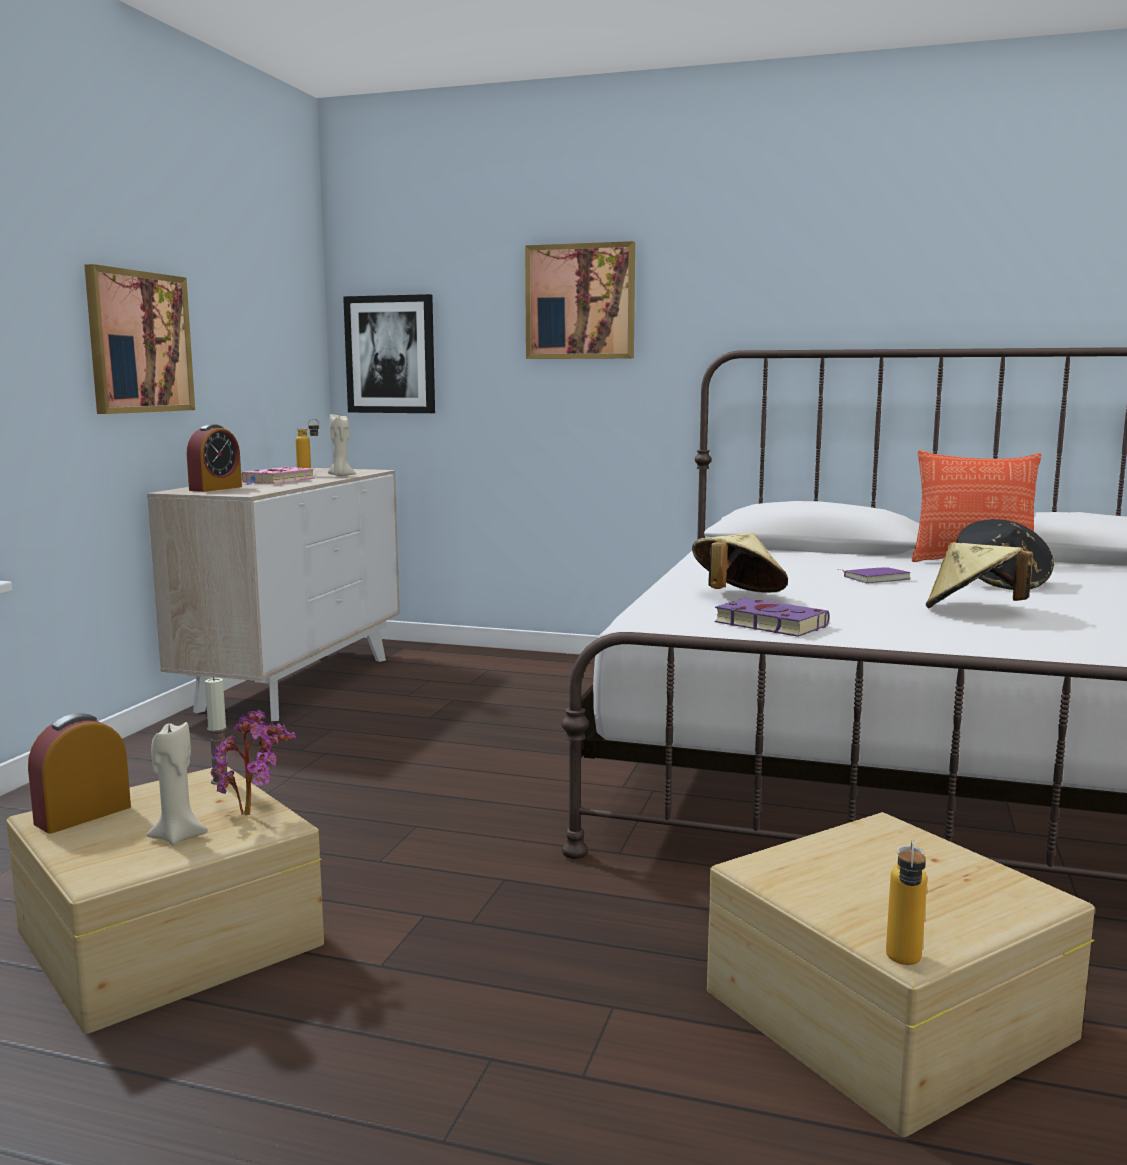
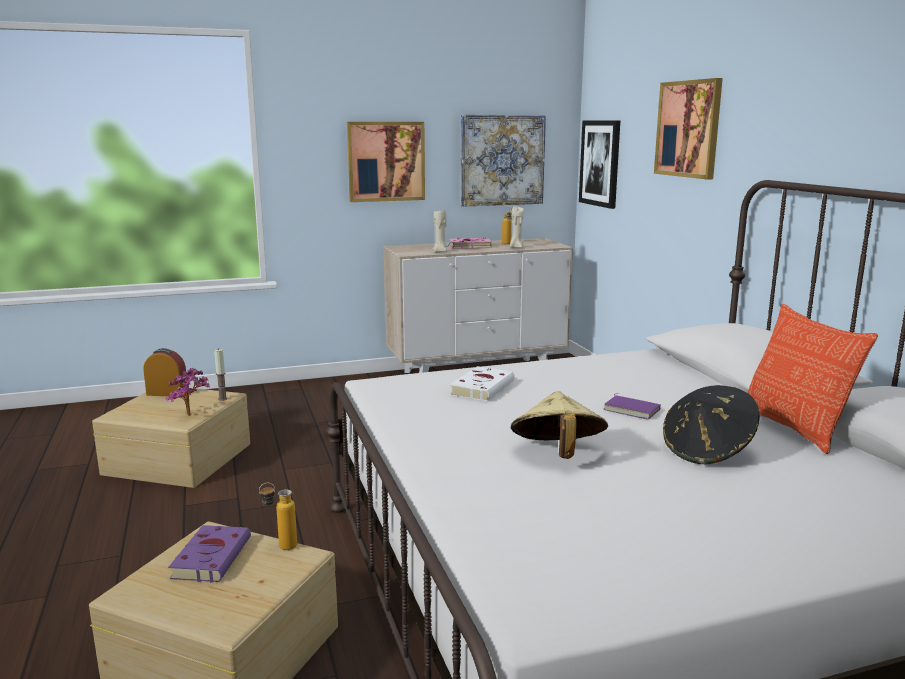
camera: 55 degrees right, 5 degrees up
beige candle [146,722,208,846] -> beige candle moved to [433,210,447,253]
alarm clock [187,424,242,492] -> none
beige hat [692,533,788,593] -> white book [450,366,515,401]
purple book [715,598,829,637] -> purple book moved to [168,525,251,583]
bottle [886,839,927,965] -> bottle moved to [259,483,297,550]
none -> picture [461,115,546,207]

